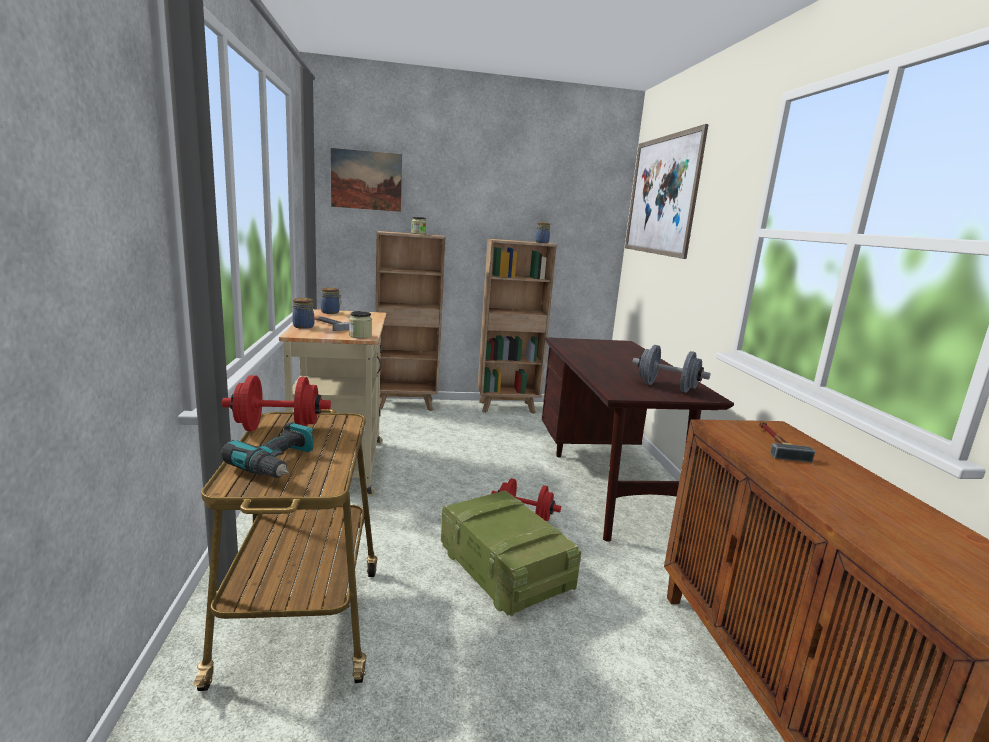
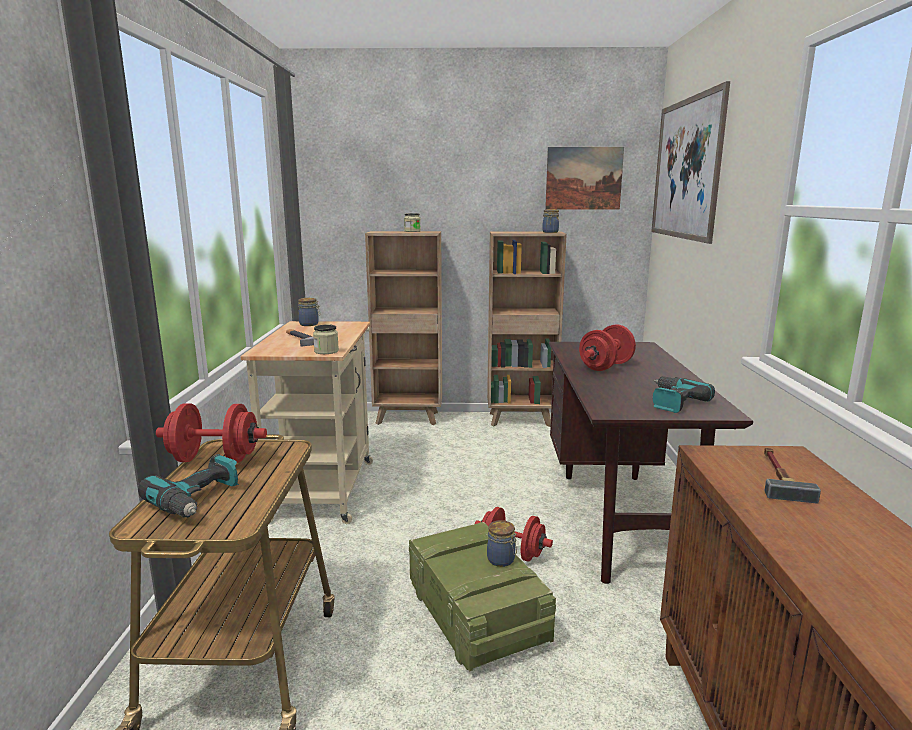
camera: 10 degrees right, 0 degrees up
jar [292,298,314,329] -> jar moved to [487,520,517,567]
picture [331,148,402,212] -> picture moved to [545,147,624,210]
grey dumbbell [633,345,711,393] -> power drill [653,376,715,413]
none -> red dumbbell [579,324,636,371]

